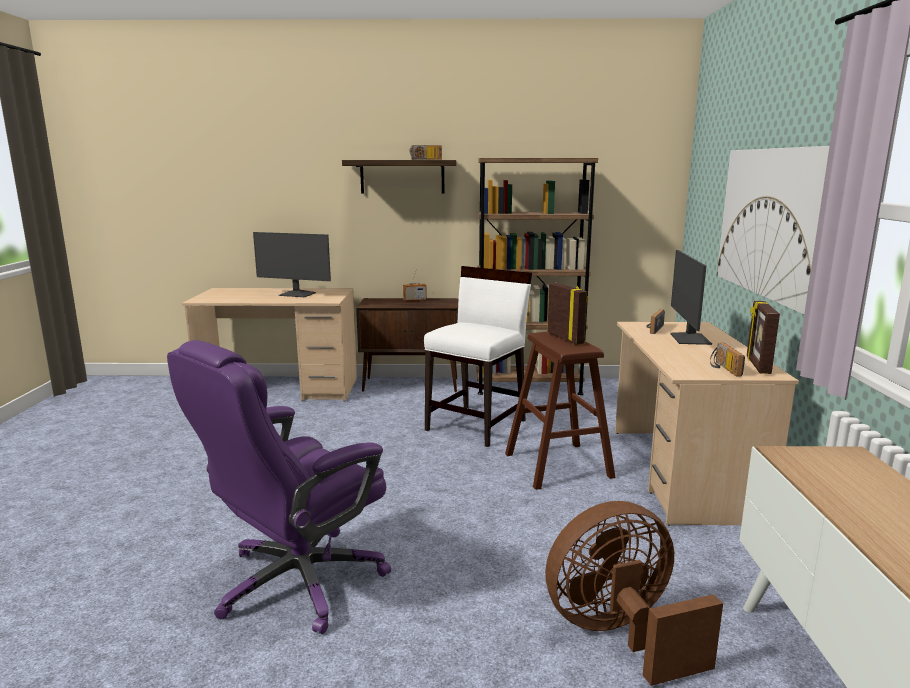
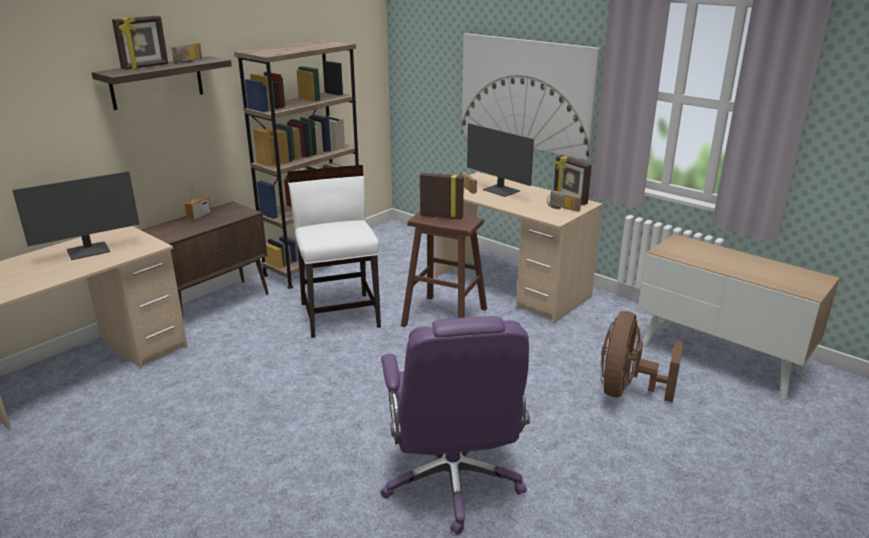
camera: 50 degrees left, 10 degrees up
none -> picture frame [112,16,168,70]

